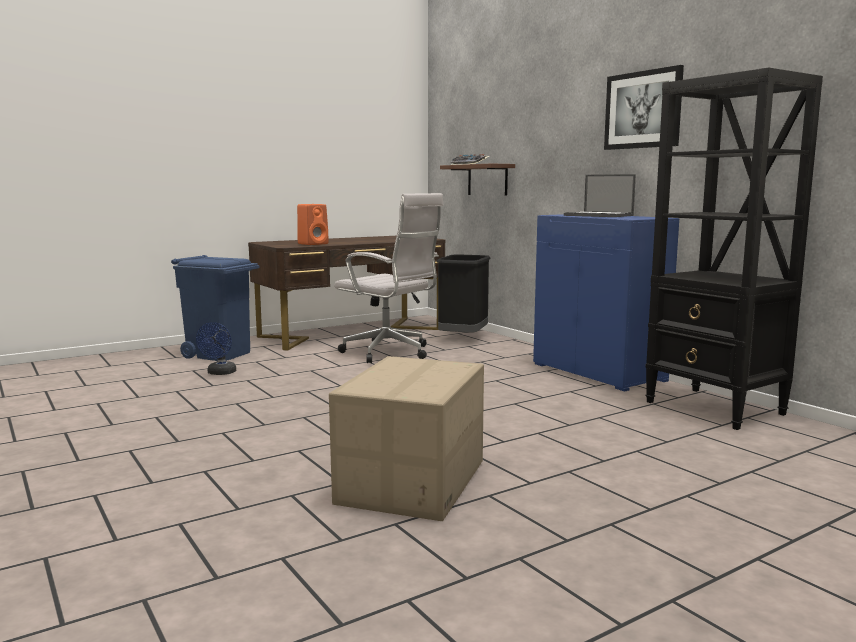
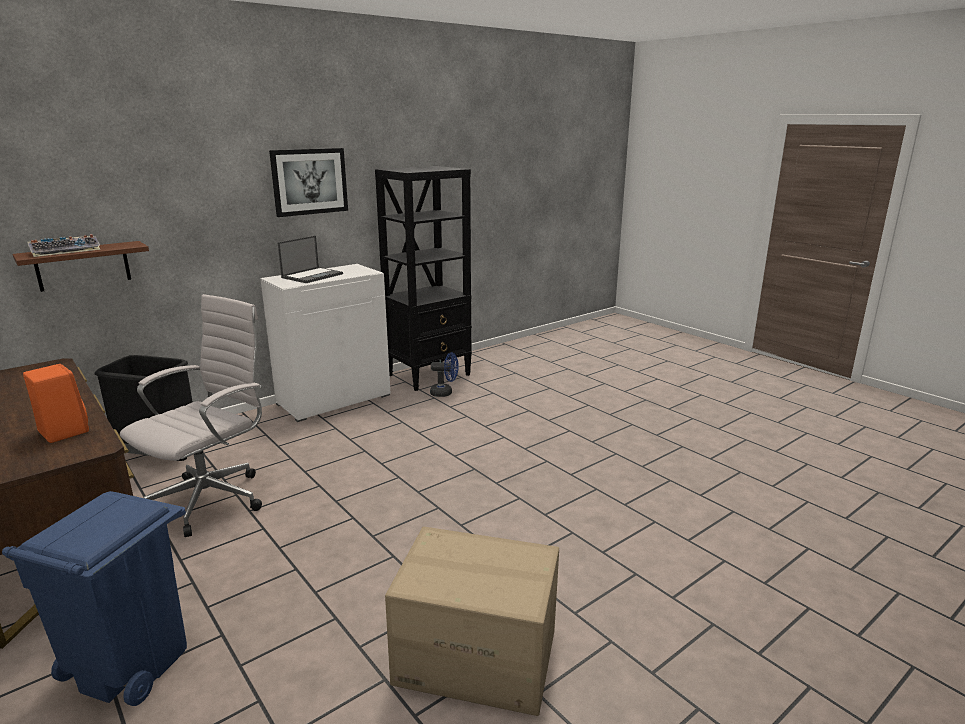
camera: 95 degrees left, 10 degrees up
blue fan [196,322,236,375] -> blue fan moved to [430,352,459,397]
cardboard box [329,356,484,521] -> cardboard box moved to [385,527,559,716]
blue cabinet [533,214,679,392] -> white cabinet [260,264,391,422]

